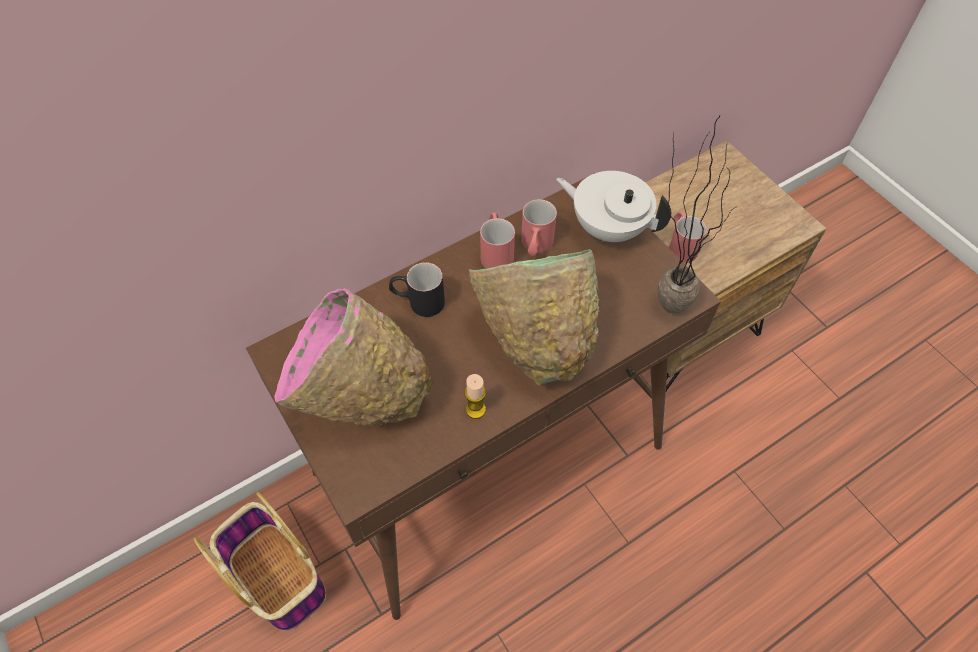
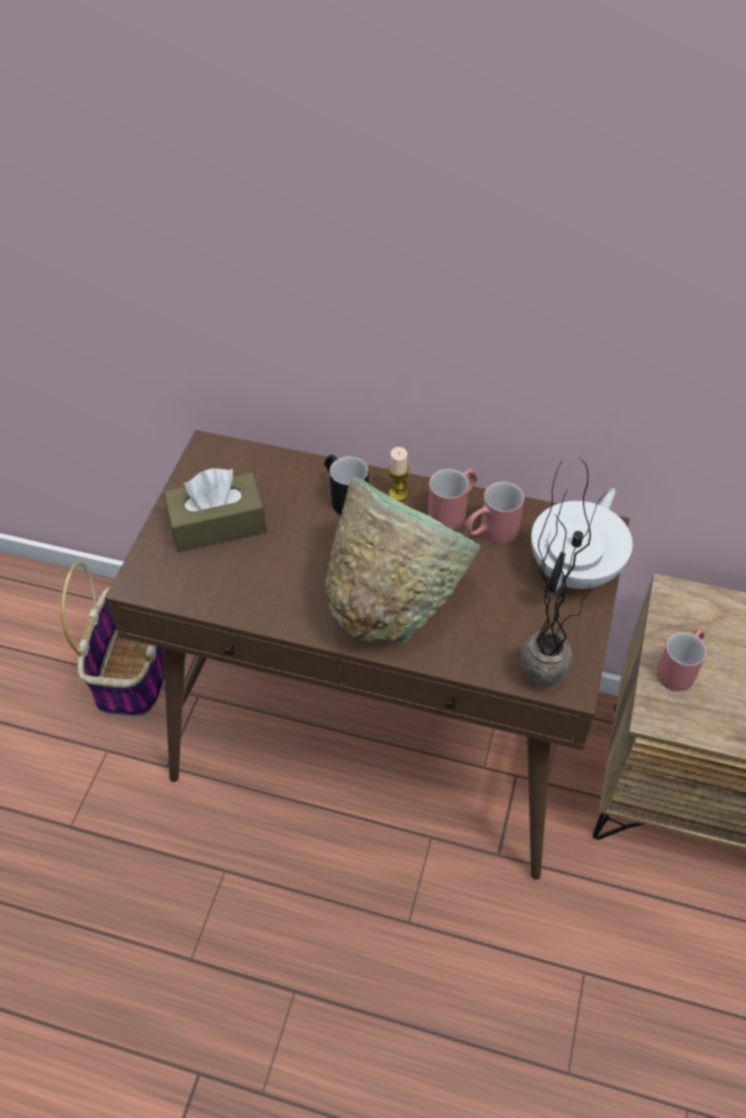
camera: 50 degrees right, 5 degrees down
pink bowl [274,288,432,426] -> brown tissue box [164,468,267,552]
candle [465,374,486,419] -> candle moved to [389,447,409,501]
white teapot [556,171,671,242] -> white teapot turned 45 degrees clockwise [531,488,633,594]

